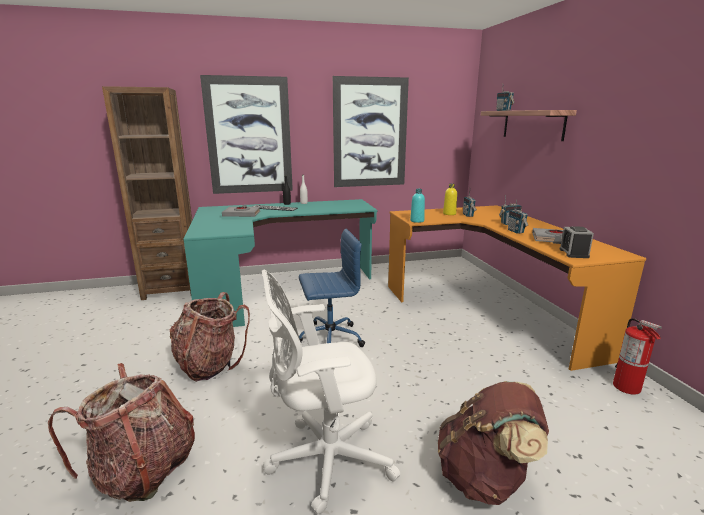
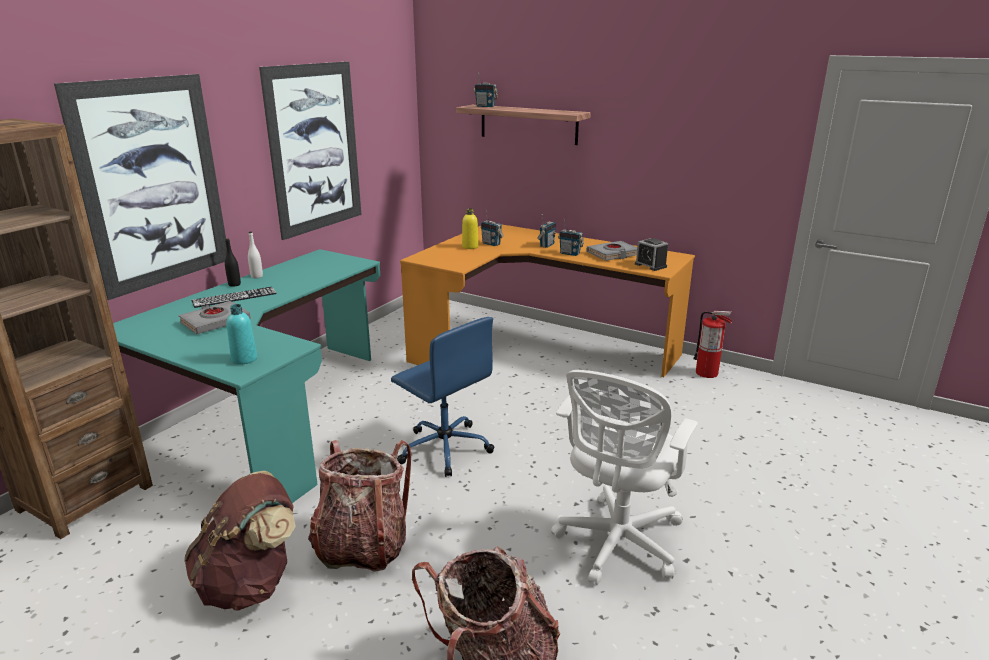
camera: 45 degrees left, 5 degrees up
blue office chair [299,228,365,347] -> blue office chair turned 105 degrees clockwise [391,317,494,477]
turquoise bottle [410,189,425,223] -> turquoise bottle moved to [226,304,257,365]
brown backpack [438,381,549,505] -> brown backpack moved to [184,471,296,611]

